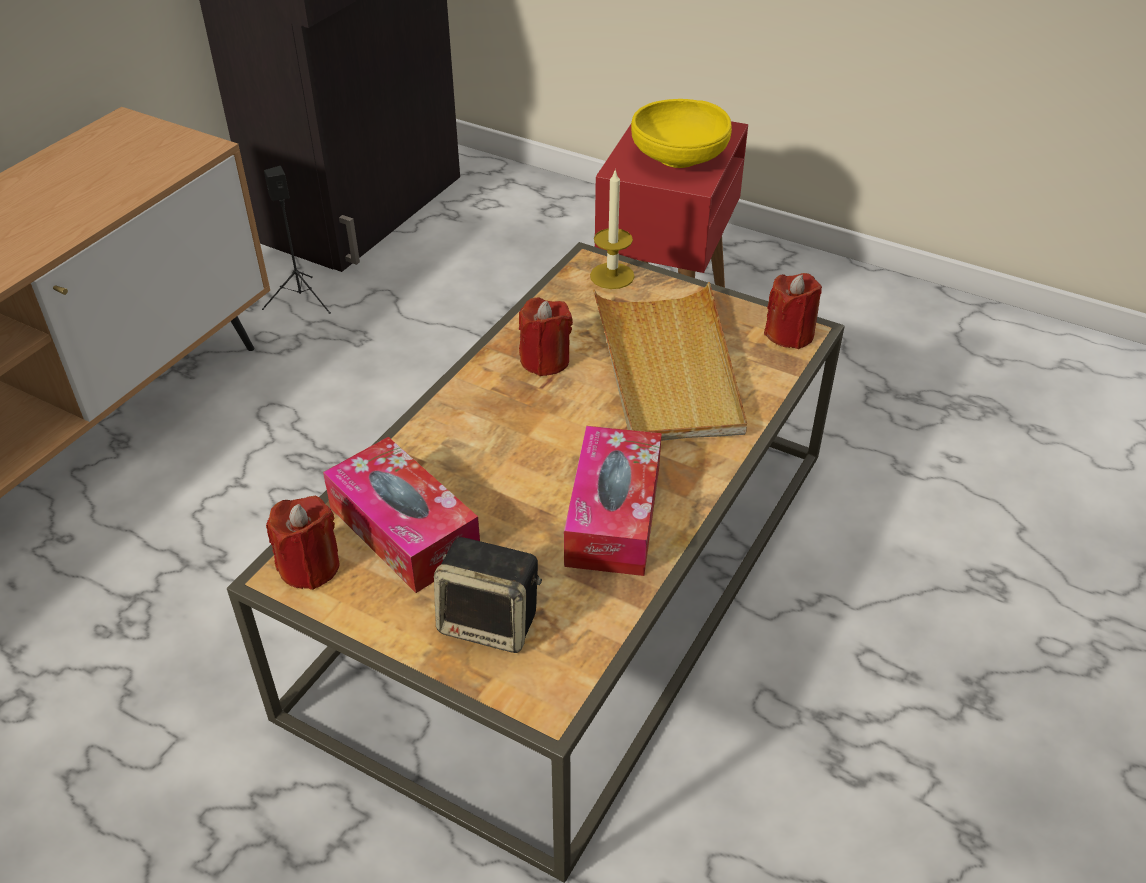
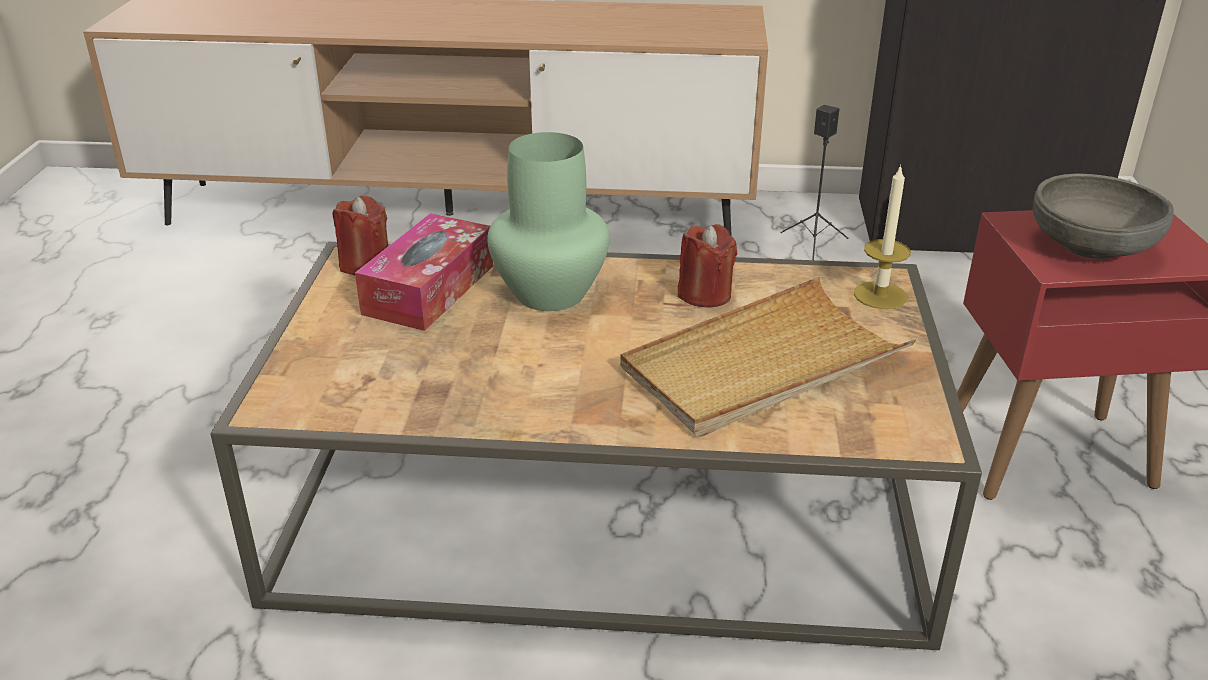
camera: 65 degrees right, 10 degrees down
speaker [434,537,542,653] -> none
tissue box [564,426,662,576] -> none
yellow bowl [631,99,732,168] -> grey bowl [1033,173,1174,259]
red candle [764,273,822,349] -> none
none -> green vase [487,132,610,311]

